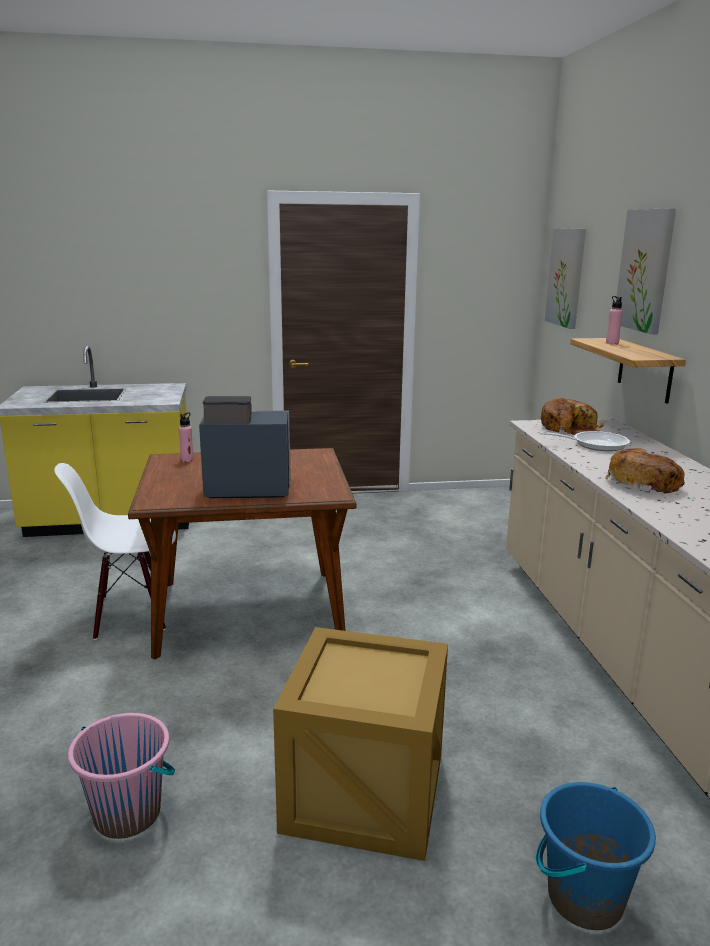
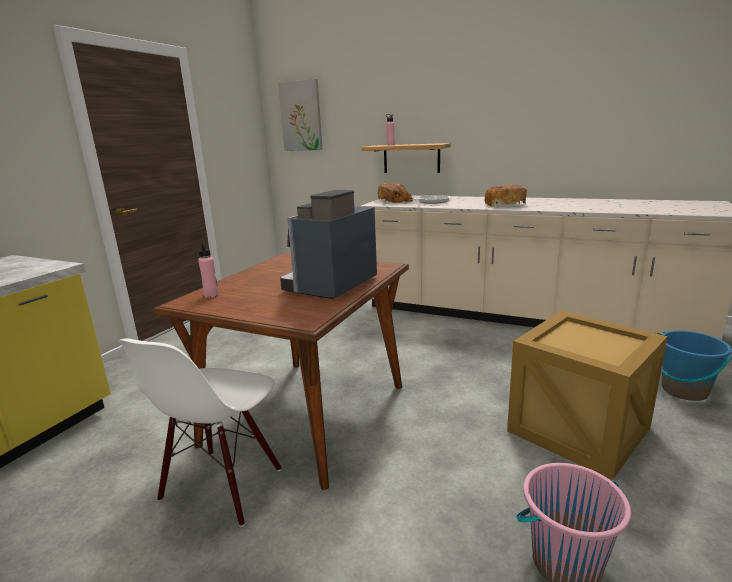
camera: 55 degrees left, 0 degrees up
picture [616,209,676,334] -> none

